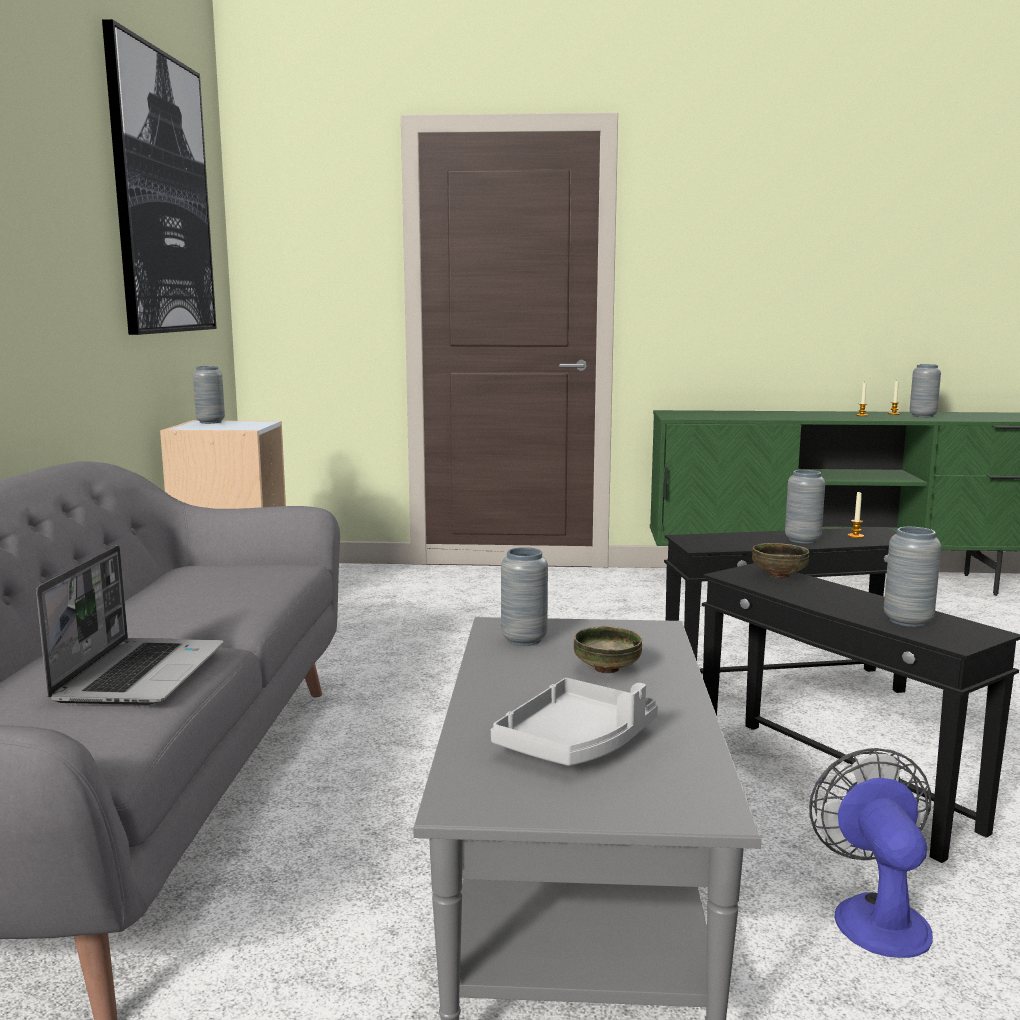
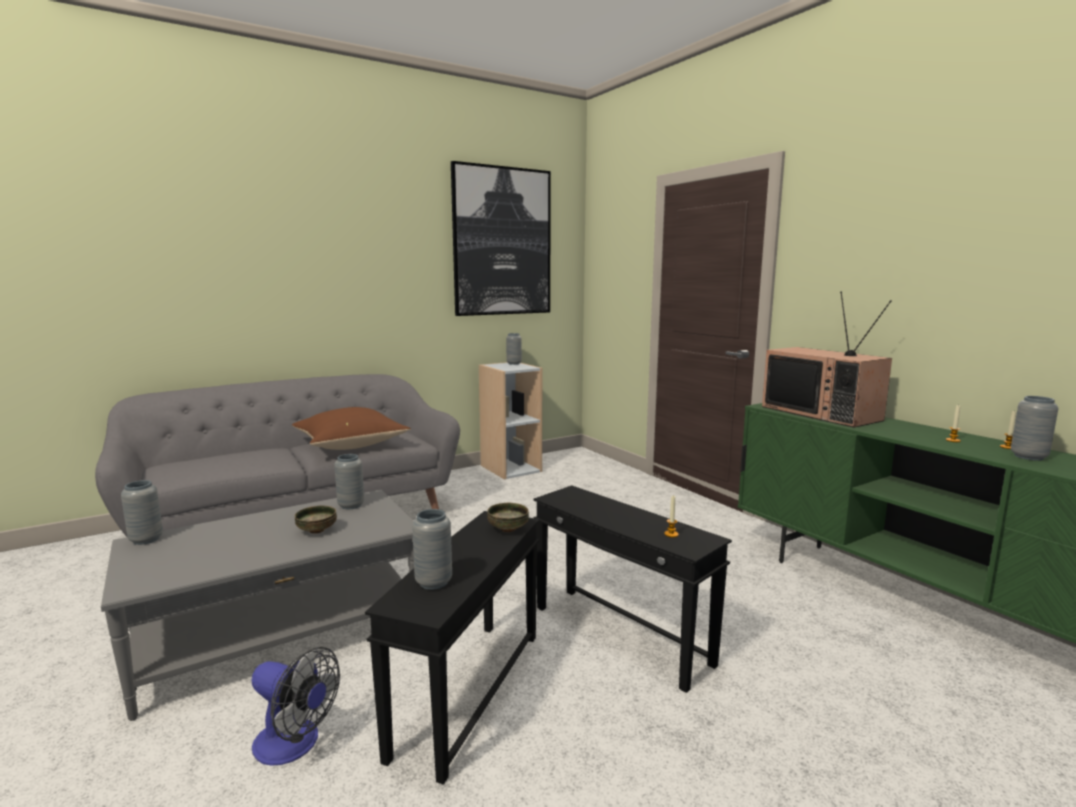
camera: 55 degrees right, 0 degrees up
laptop [36,545,224,705] -> none
grey tray [491,678,658,766] -> none
grey vase [785,470,825,544] -> grey vase moved to [121,480,163,545]
fan [809,748,933,958] -> fan turned 60 degrees clockwise [251,647,340,766]
none -> brown pillow [292,407,411,450]
none -> television [762,291,892,428]

